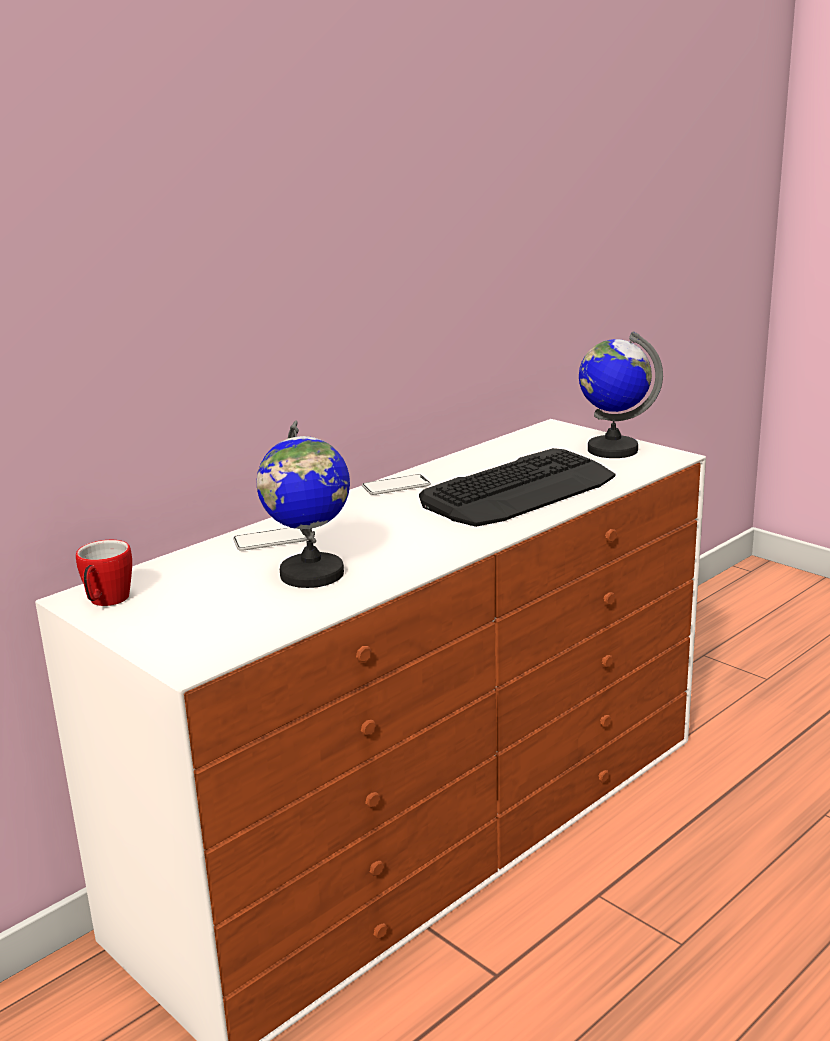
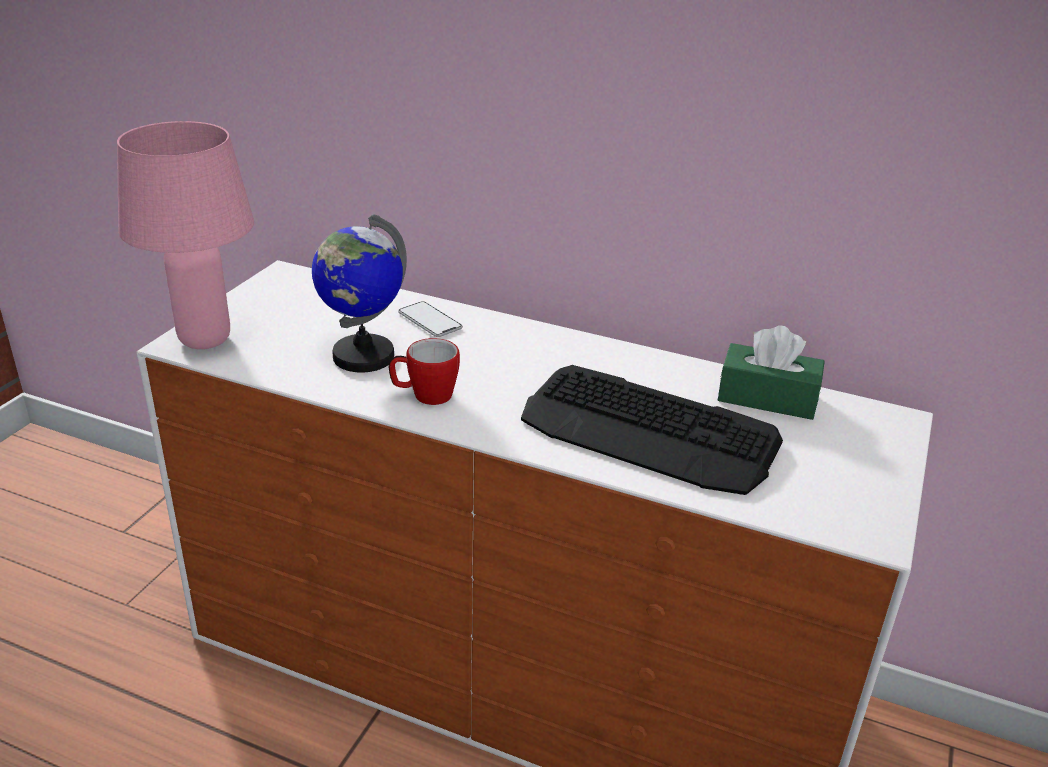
camera: 65 degrees right, 10 degrees up
mug [76,540,132,606] -> mug moved to [389,338,460,405]
phone [362,474,431,495] -> none
globe [579,331,663,458] -> none
none -> pink table lamp [117,121,254,349]
none -> green tissue box [718,326,825,420]

